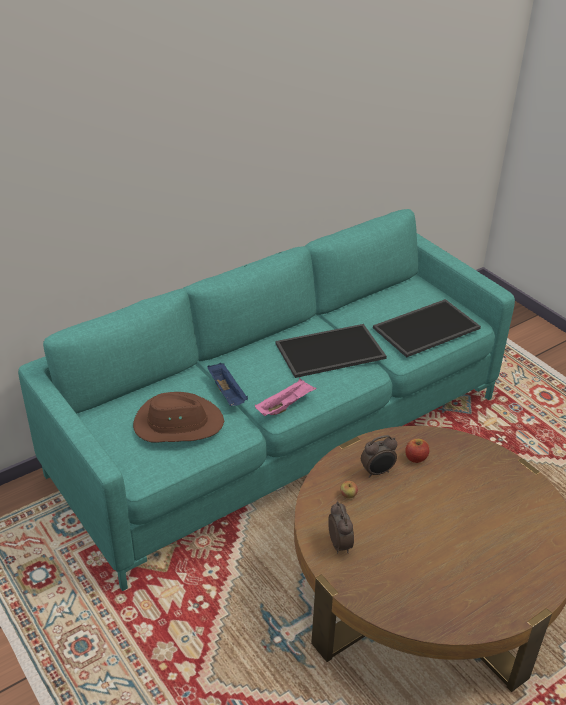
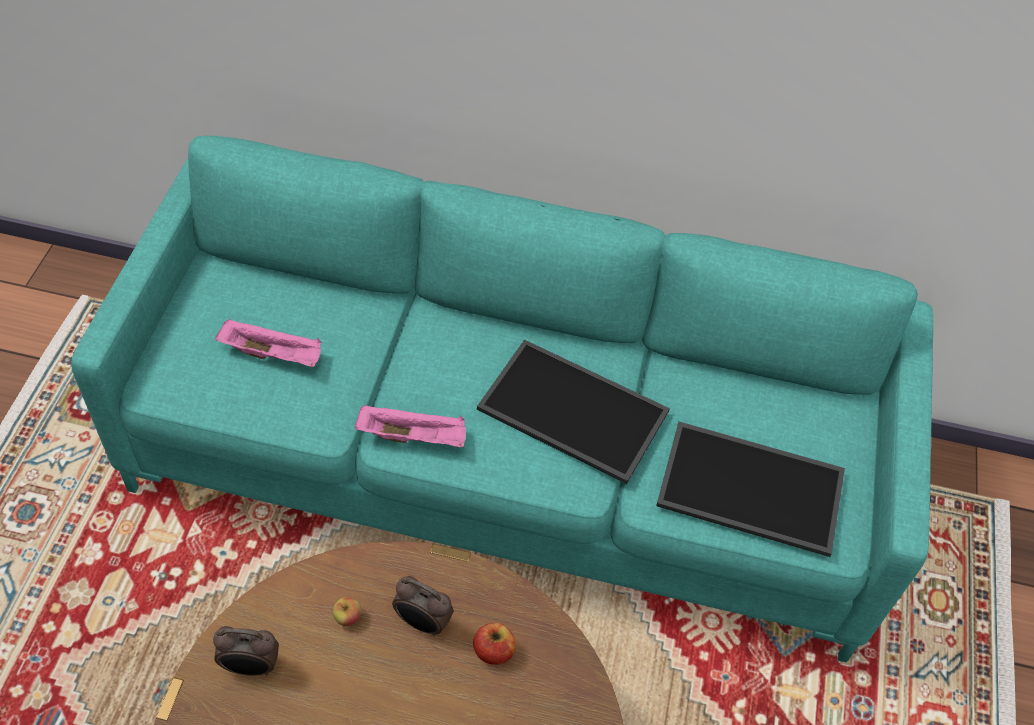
camera: 45 degrees right, 15 degrees up
brown hat [133,392,224,443] -> pink tray [215,319,322,367]
blue tray [207,363,248,406] -> none
alarm clock [328,501,354,554] -> alarm clock turned 60 degrees clockwise [213,626,279,675]

